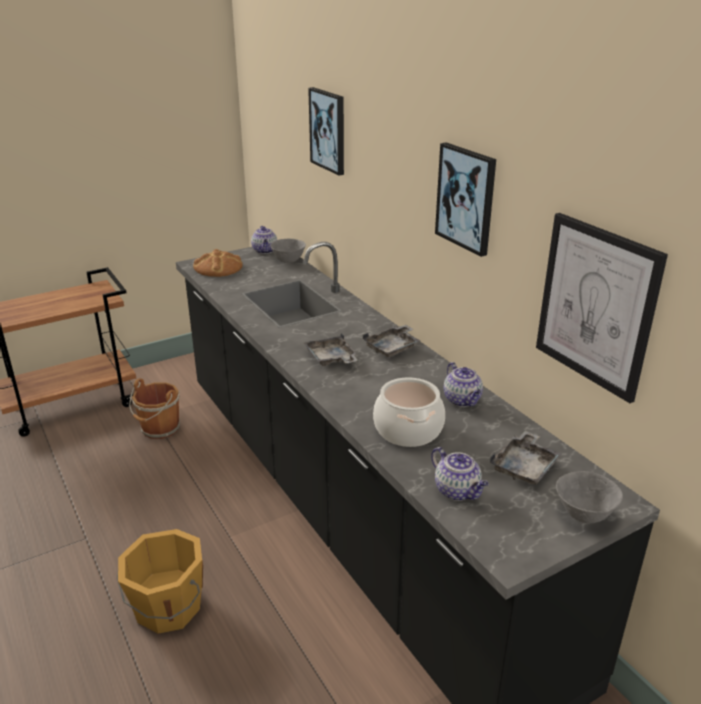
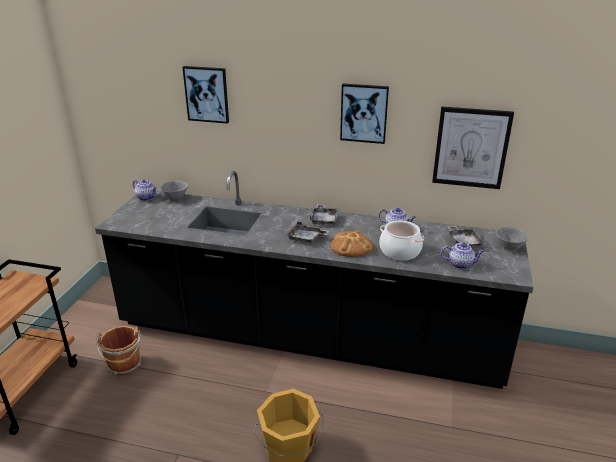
camera: 45 degrees left, 0 degrees up
bread [193,249,243,277] -> bread moved to [331,231,373,257]

